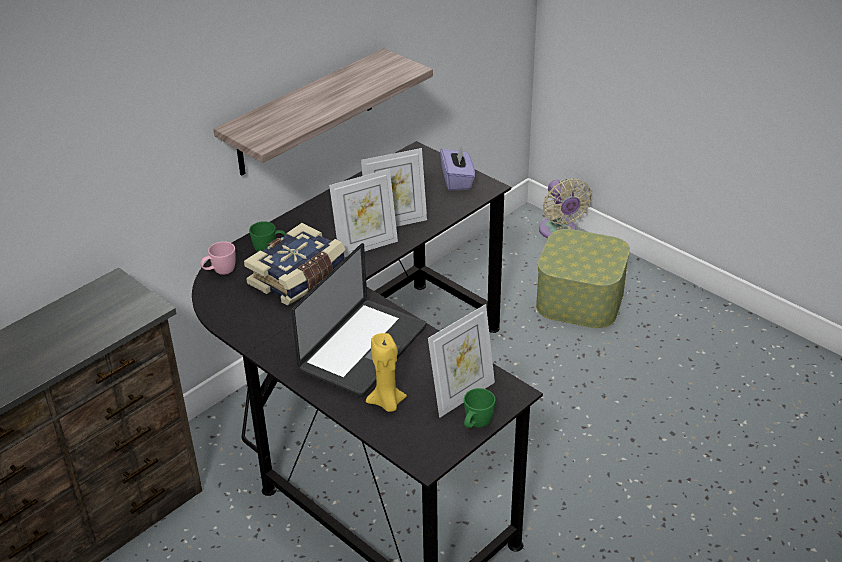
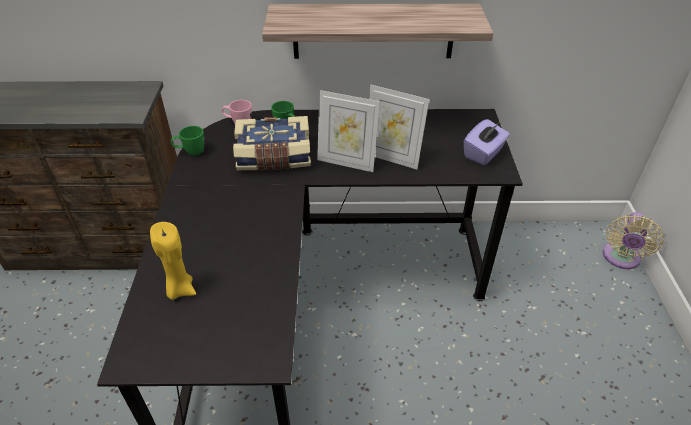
camera: 45 degrees right, 5 degrees up
laptop [291,243,426,397] -> none
picture frame [428,304,495,418] -> none
green mug [464,388,496,428] -> green mug moved to [171,126,204,155]
storage box [536,229,630,329] -> none

